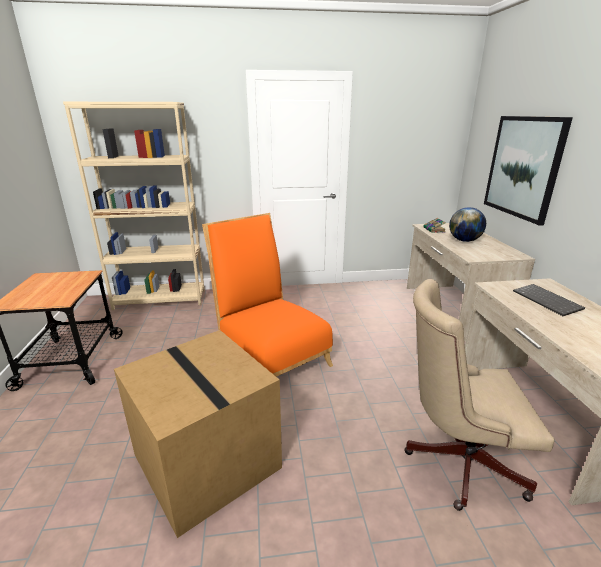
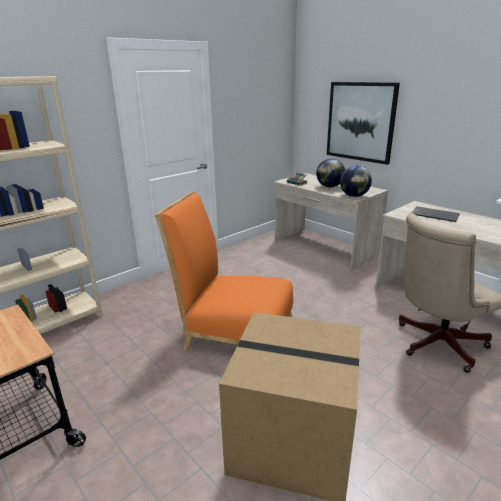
camera: 35 degrees left, 0 degrees up
none -> globe [340,166,372,197]

